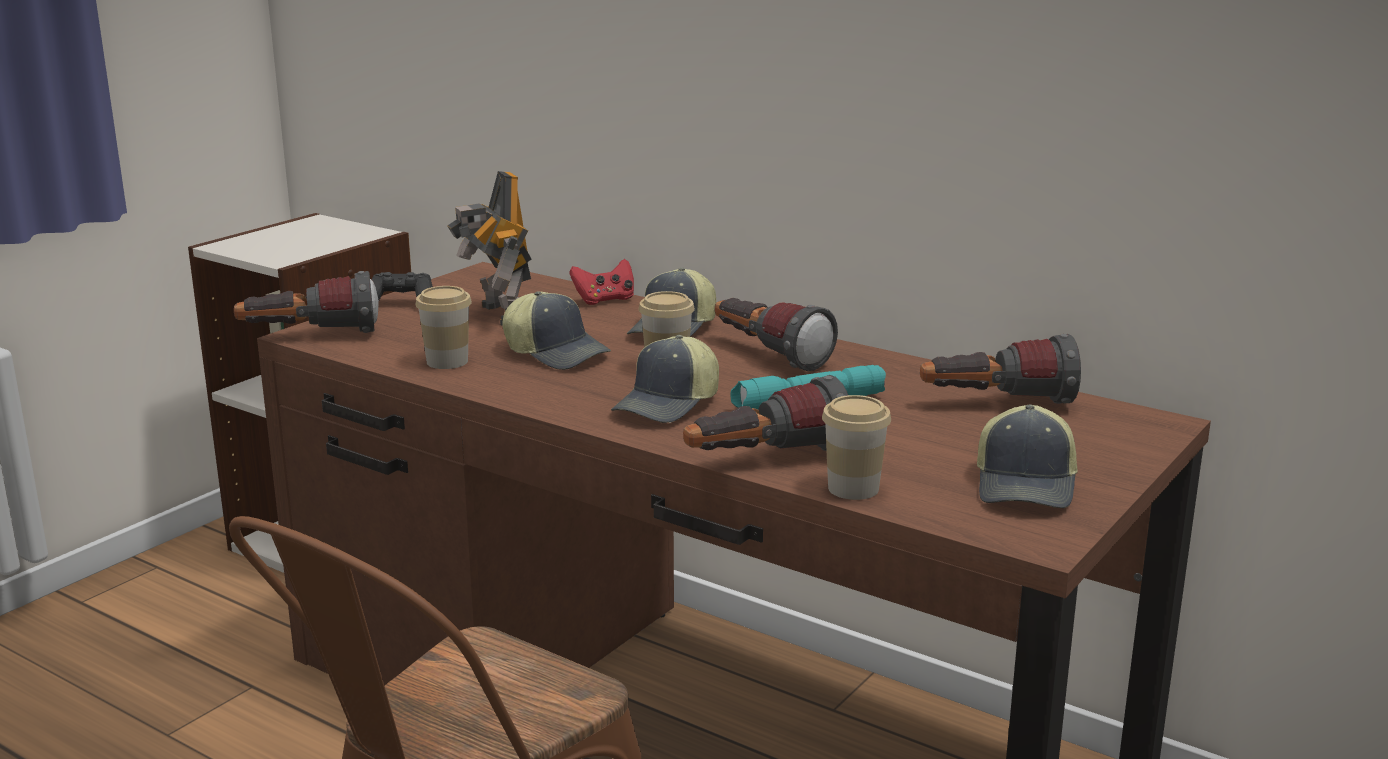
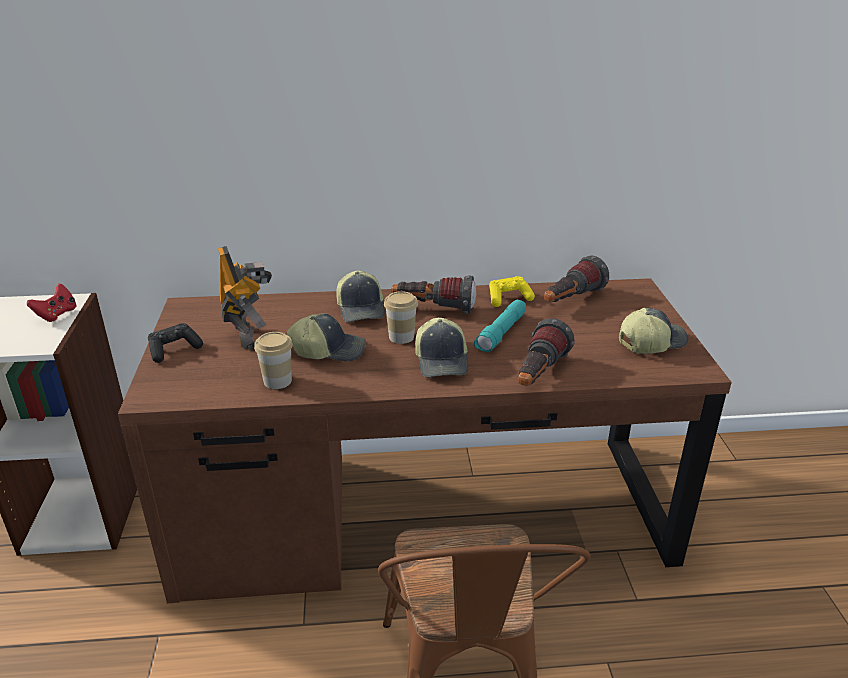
camera: 40 degrees left, 10 degrees up
flashlight [234,271,379,333] -> none
toy robot [447,171,532,325] -> toy robot turned 135 degrees counterclockwise [218,246,272,350]
red game controller [570,259,634,305] -> red game controller moved to [27,283,77,322]
cup [822,395,891,500] -> none
cap [977,404,1078,508] -> cap turned 90 degrees counterclockwise [619,308,688,354]
none -> yellow game controller [489,276,535,307]

